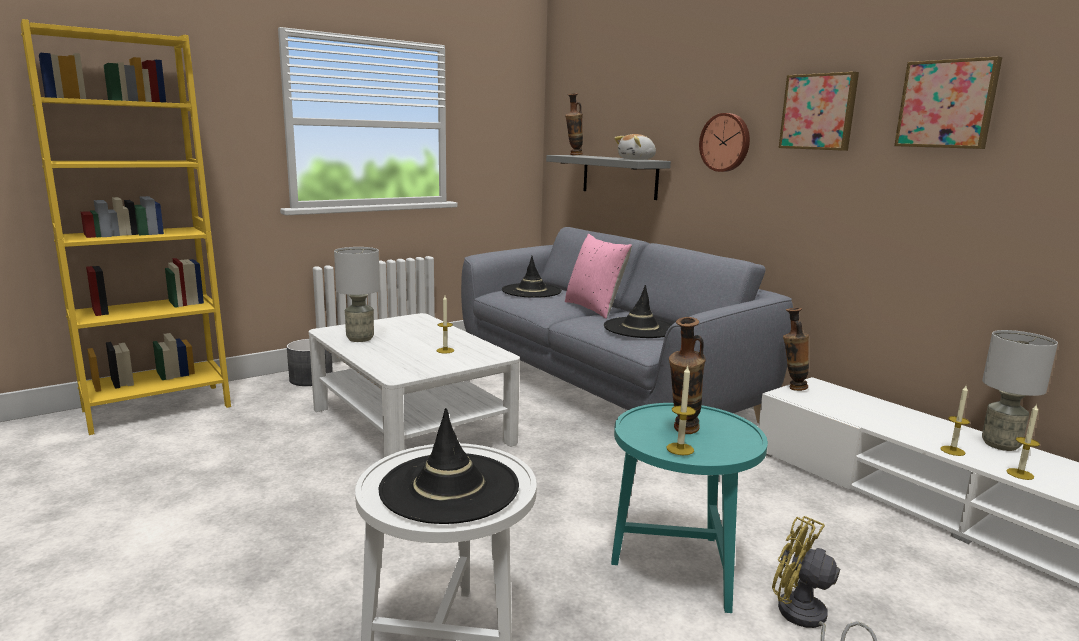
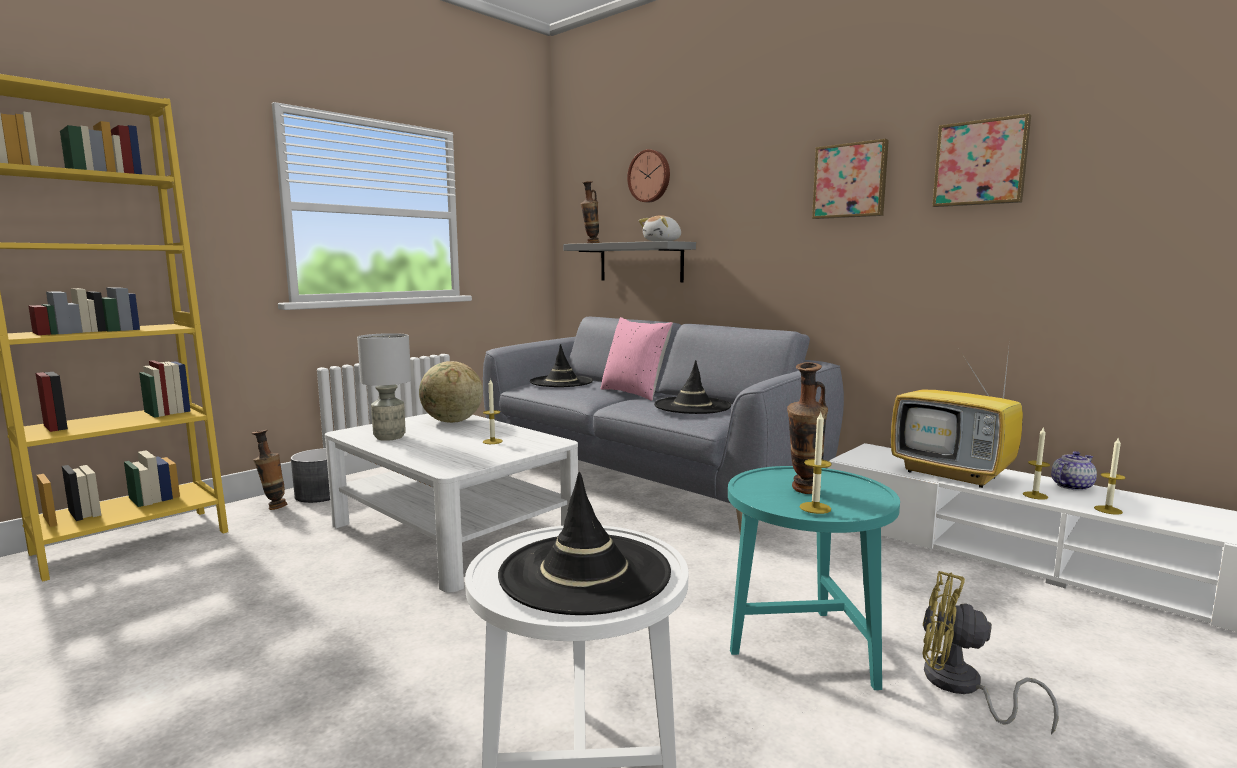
camera: 10 degrees left, 5 degrees down
wall clock [699,113,750,172] -> wall clock moved to [627,149,670,203]
vase [783,308,809,391] -> vase moved to [252,430,287,510]
grey table lamp [982,330,1058,451] -> teapot [1051,451,1097,491]
none -> globe [419,361,483,423]
none -> television [891,348,1023,488]

